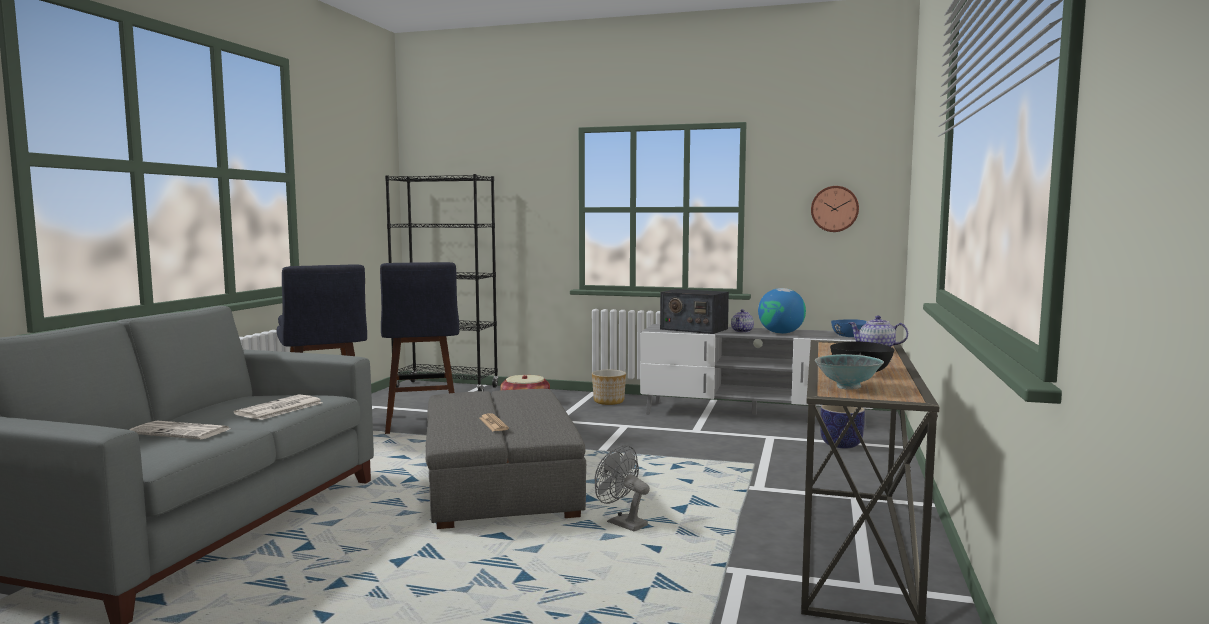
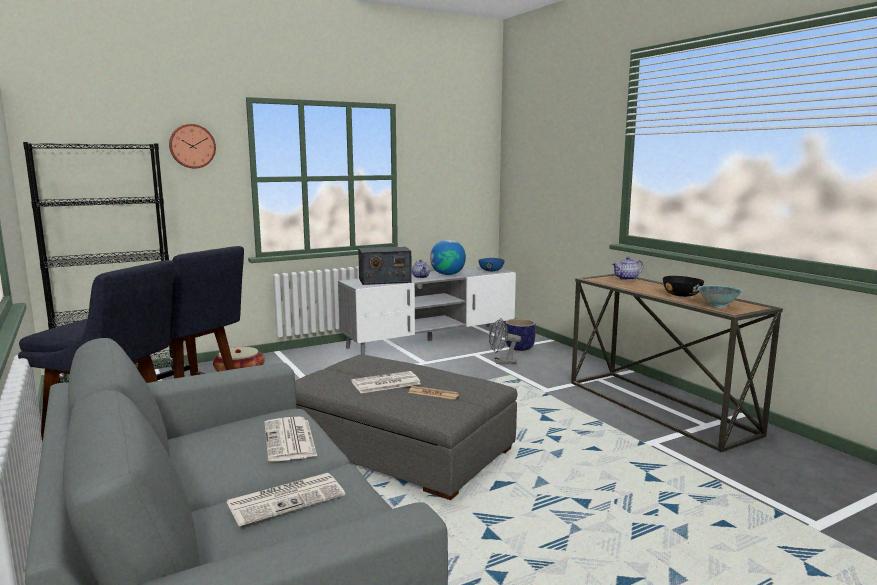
camera: 45 degrees left, 5 degrees up
planter [592,370,626,405] -> none
grey fan [595,445,650,531] -> grey fan moved to [489,318,521,364]
wall clock [811,186,859,232] -> wall clock moved to [169,124,216,169]
none -> newspaper [351,371,421,393]

